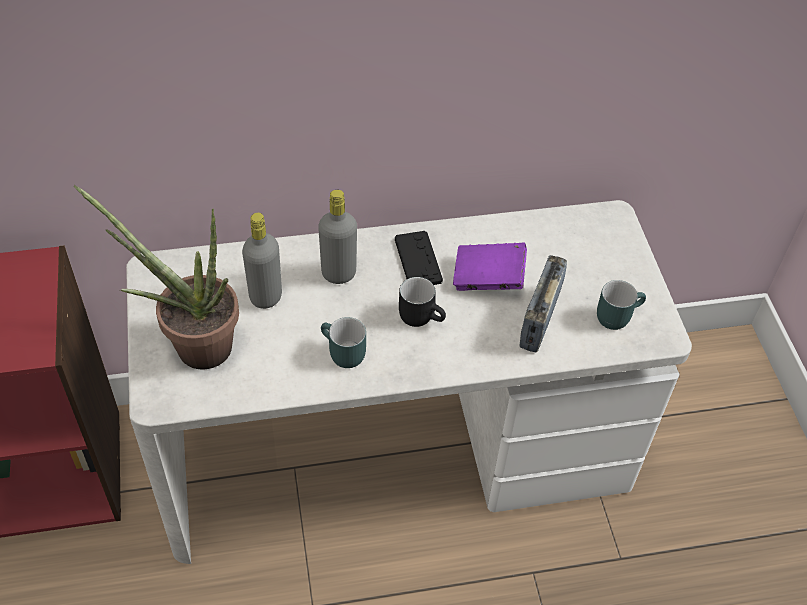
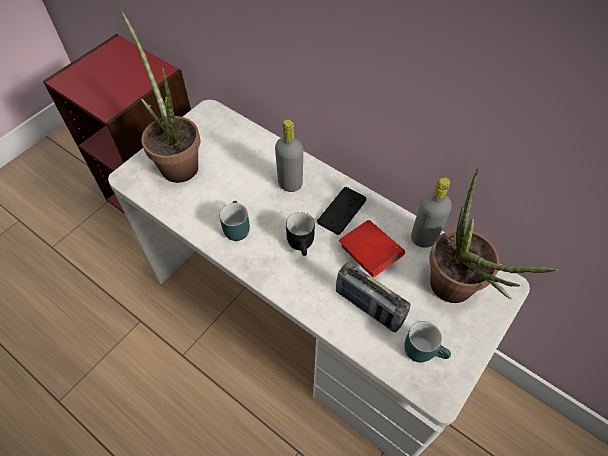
camera: 50 degrees right, 5 degrees up
grey bottle [242,213,282,309] -> grey bottle moved to [411,177,452,248]
purple book [453,243,527,291] -> red book [339,220,405,277]
radio [520,255,567,352] -> radio turned 120 degrees counterclockwise [336,262,411,332]
none -> potted plant [429,168,558,303]

